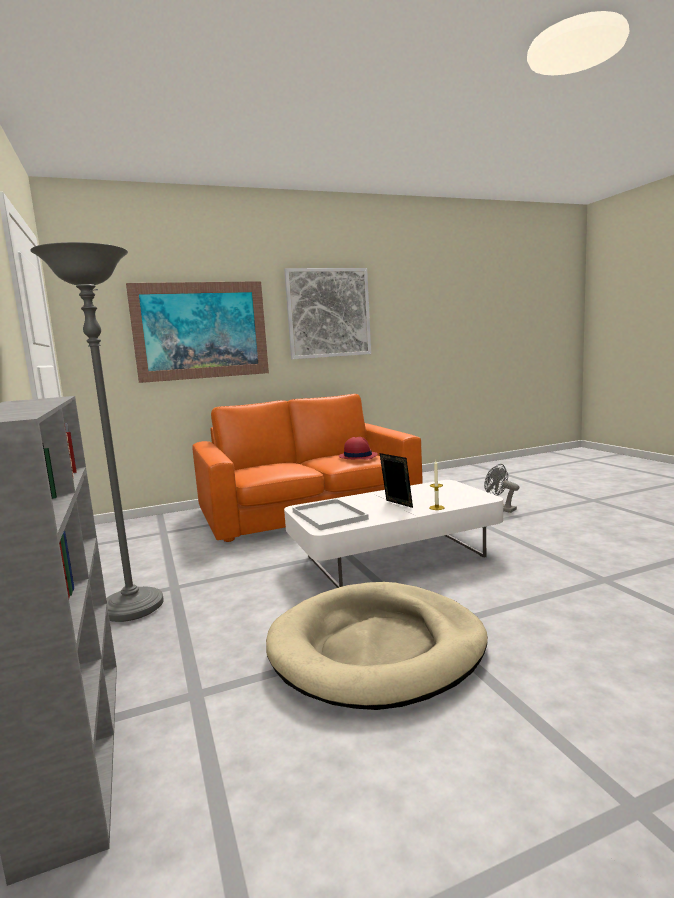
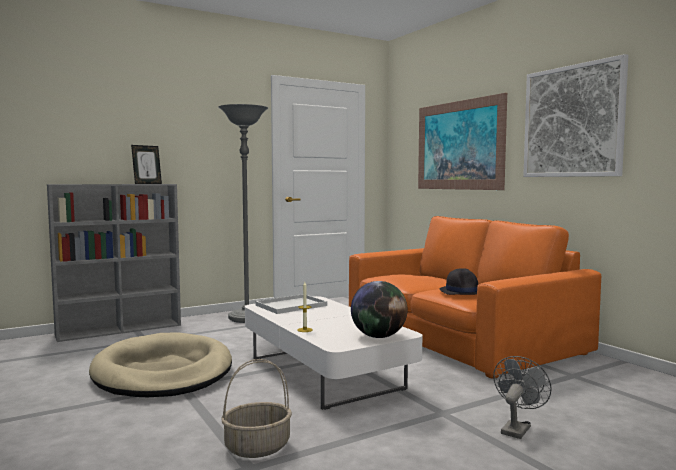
camera: 80 degrees right, 5 degrees down
red hat [339,437,378,459] -> black hat [439,268,478,295]
picture frame [380,453,413,508] -> picture frame moved to [131,145,162,184]
none -> basket [222,359,292,458]
none -> globe [351,281,408,338]

